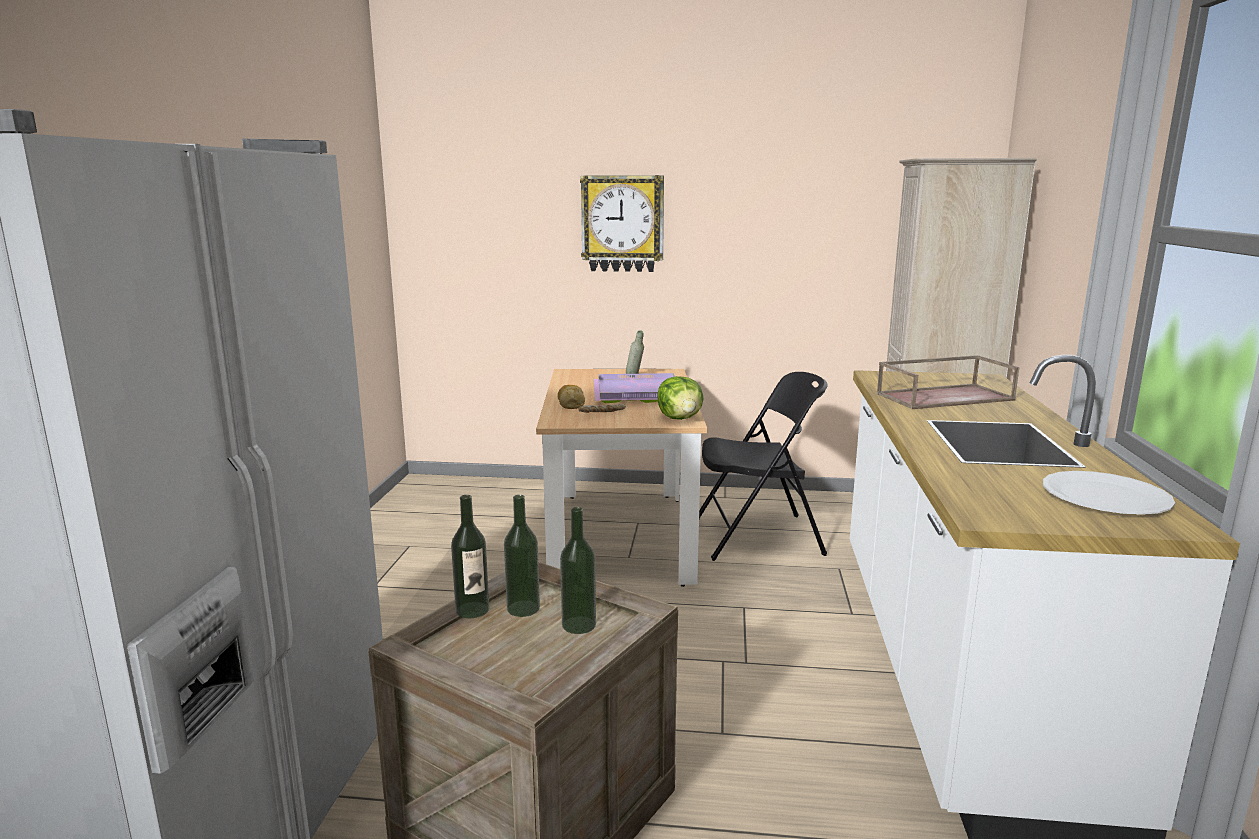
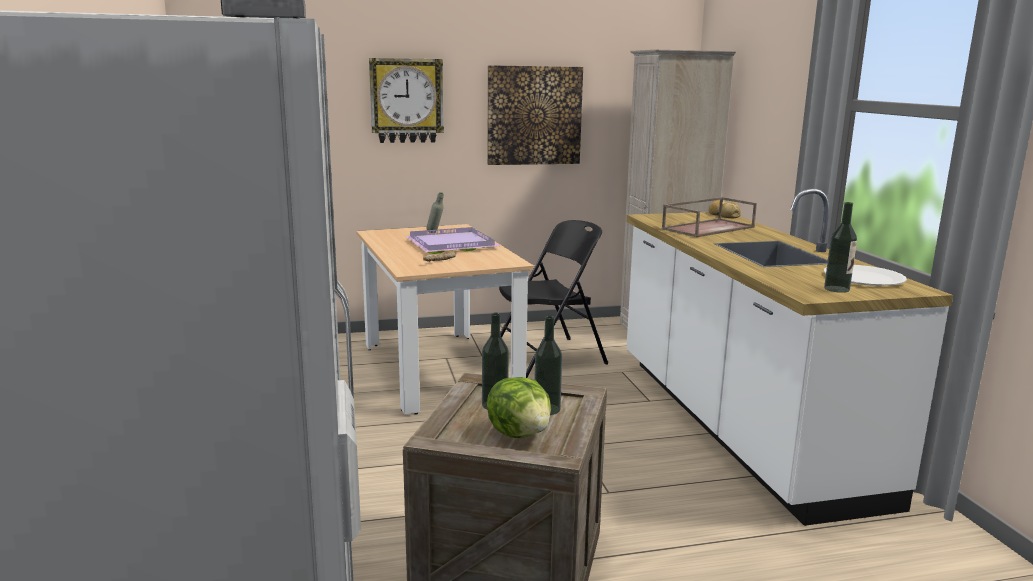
camera: 20 degrees left, 0 degrees up
bottle [451,495,489,618] -> bottle moved to [824,202,857,293]
bread [558,385,585,409] -> bread moved to [709,201,741,218]
lettuce [657,376,704,420] -> lettuce moved to [487,377,551,438]
none -> picture [487,65,583,165]

